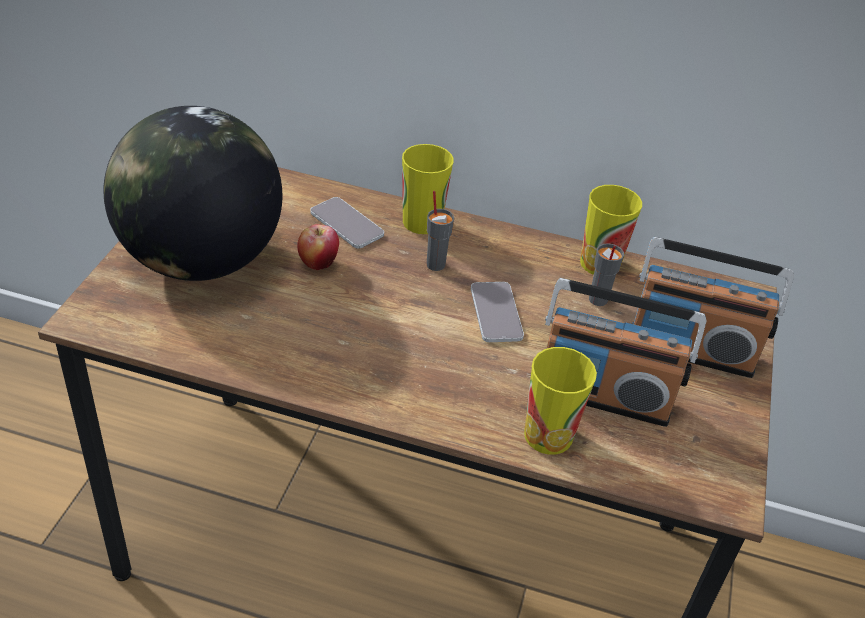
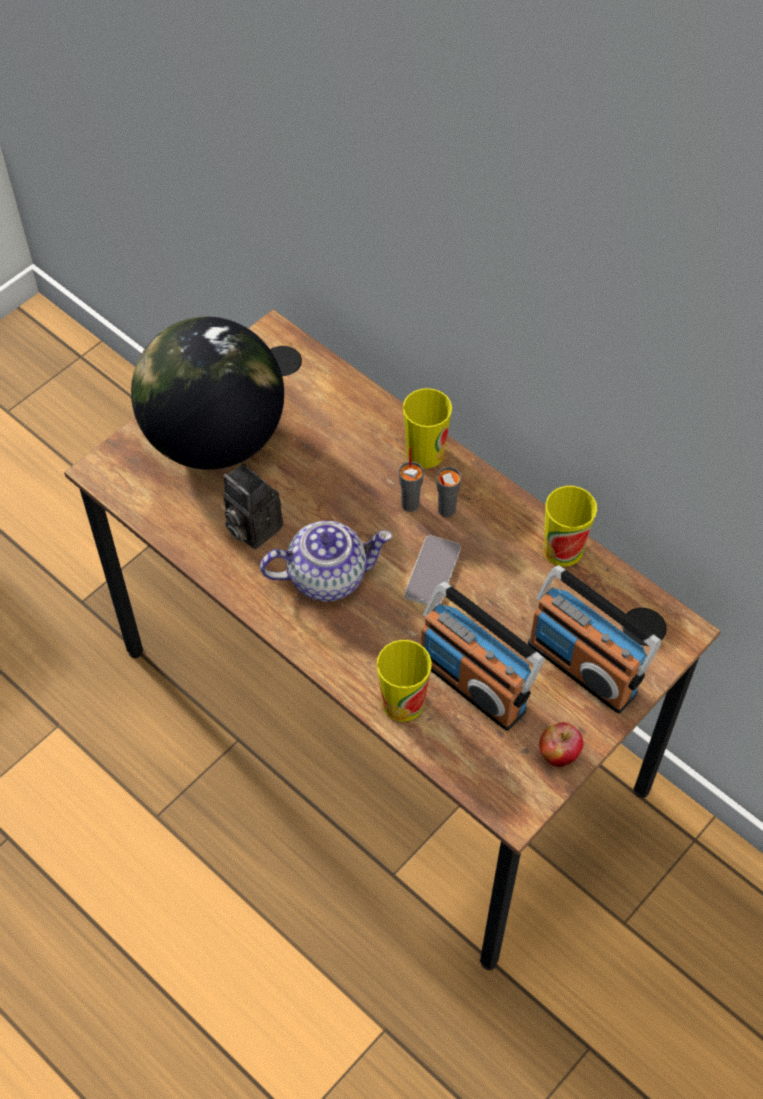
camera: 30 degrees right, 15 degrees up
apple [297,224,339,270] -> apple moved to [539,722,583,767]
phone [310,197,384,249] -> none
grey cup [589,243,624,306] -> grey cup moved to [436,467,462,517]
none -> camera [223,463,283,549]
none -> teapot [260,521,392,602]

